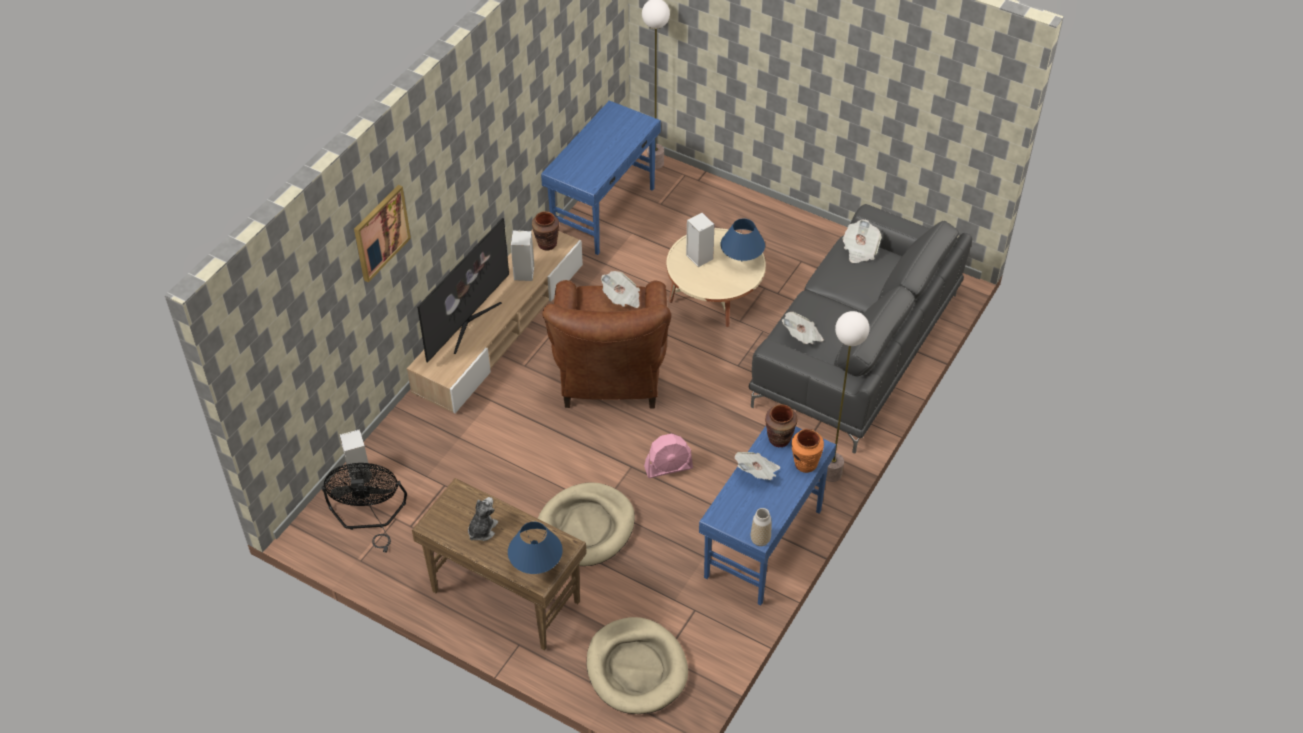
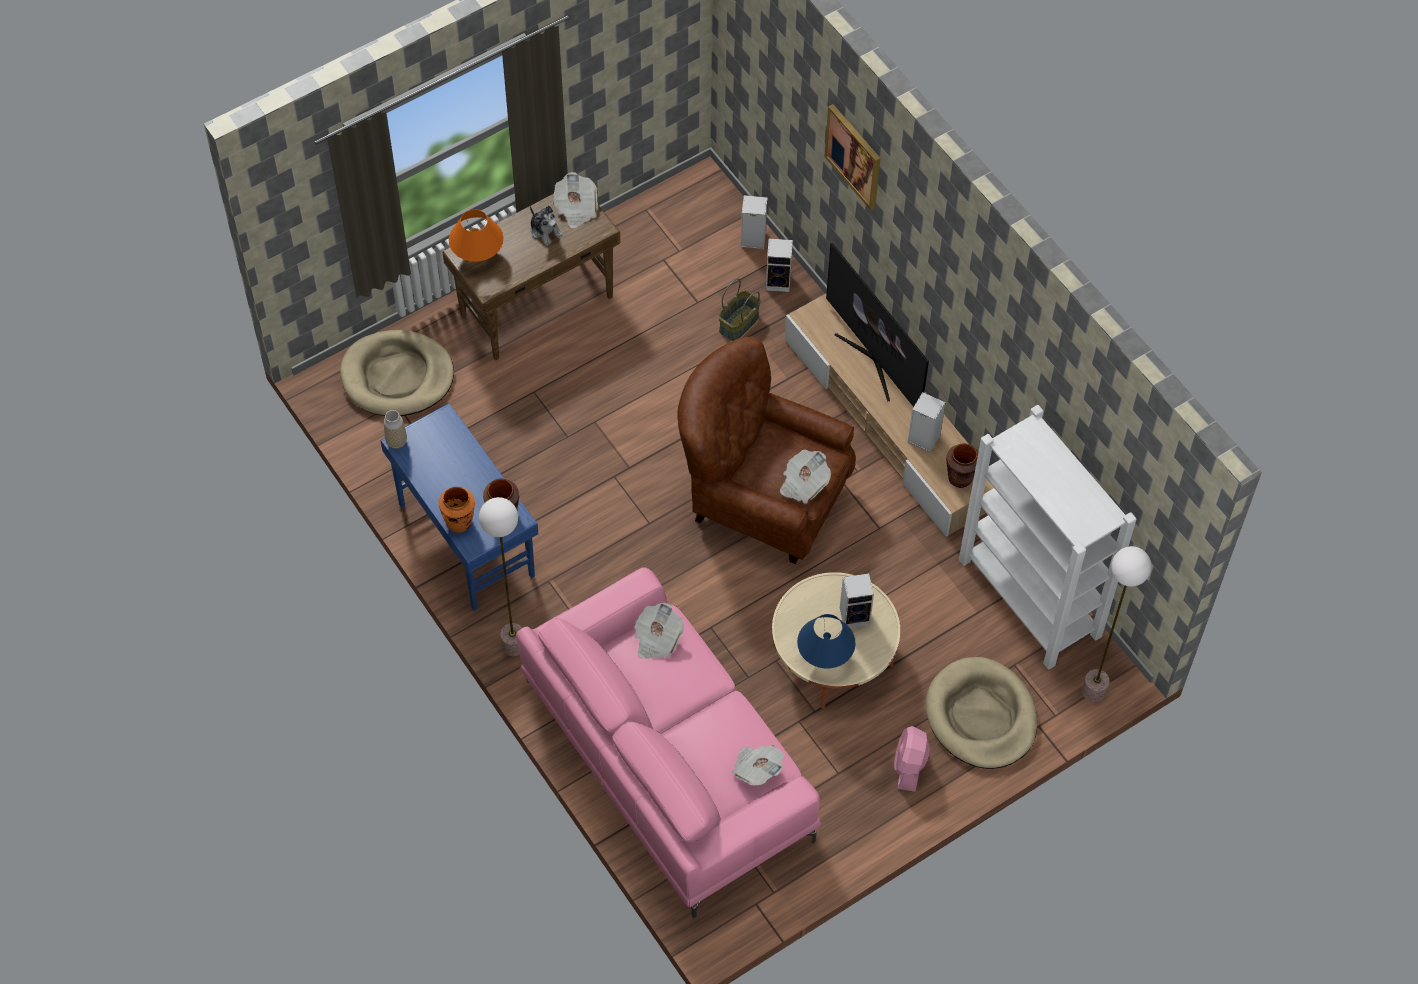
camera: 115 degrees right, 10 degrees up
black fan [322,463,407,552] -> none
blue table lamp [508,522,563,574] -> orange table lamp [449,209,504,262]
beige dog bed [537,482,635,566] -> beige dog bed moved to [926,657,1037,769]
blue console table [541,100,661,255] -> white bookcase [959,405,1137,670]
pink fan [644,433,693,478] -> pink fan moved to [894,726,930,792]
newspaper [734,452,780,480] -> newspaper moved to [553,172,598,228]
grey sofa [749,204,972,454] -> pink sofa [516,567,821,918]
none -> basket [719,278,761,341]
none -> speaker [766,238,793,292]

